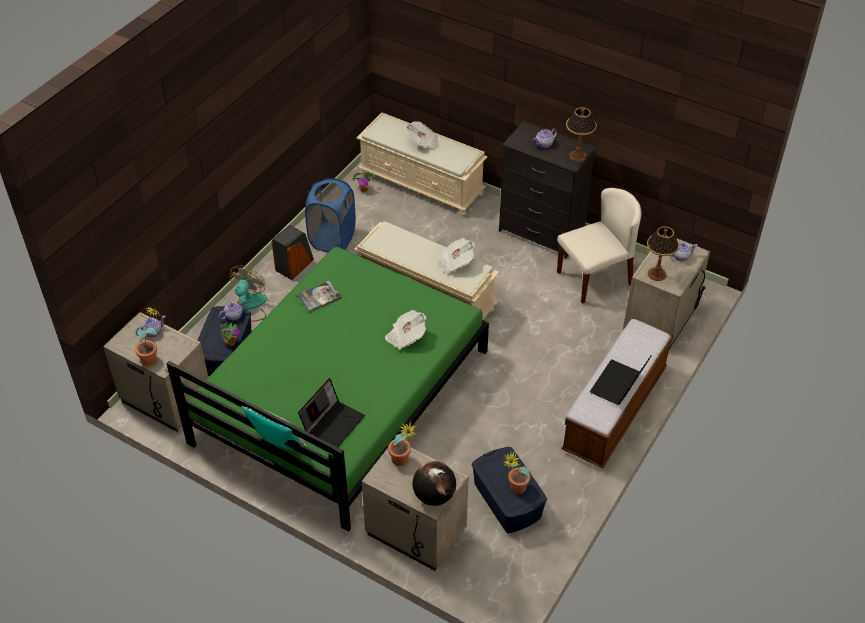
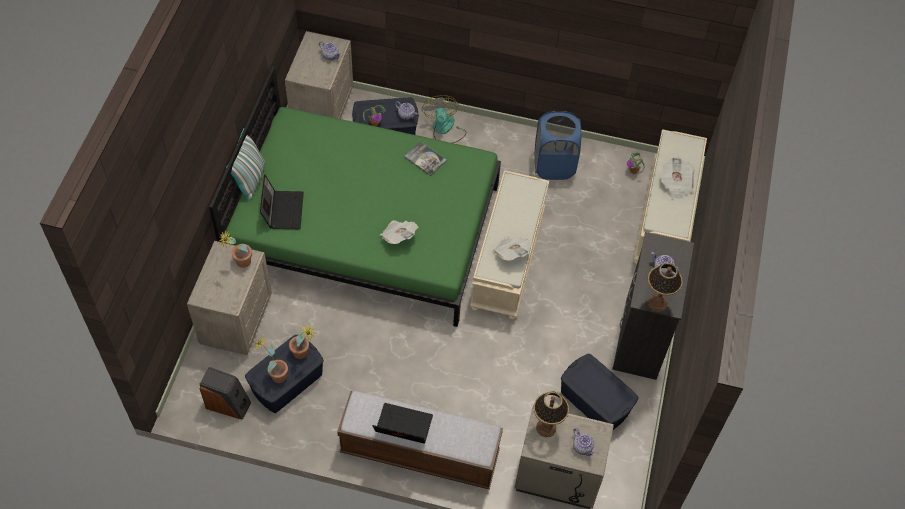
camera: 70 degrees right, 10 degrees up
potted plant [135,306,161,366] -> potted plant moved to [289,324,317,359]
fan [229,265,267,322] -> fan turned 105 degrees counterclockwise [422,95,467,143]
speaker [272,225,314,280] -> speaker moved to [200,367,251,420]
laptop [298,378,365,447] -> laptop turned 105 degrees counterclockwise [260,174,304,229]
globe [412,461,456,506] -> none
beige chair [557,188,641,304] -> blue storage box [561,354,639,430]

